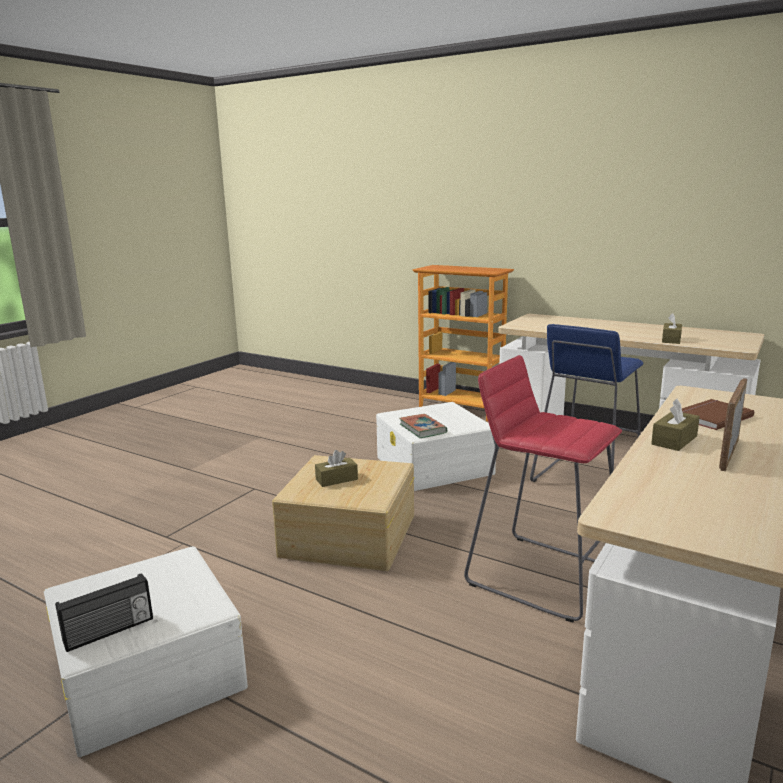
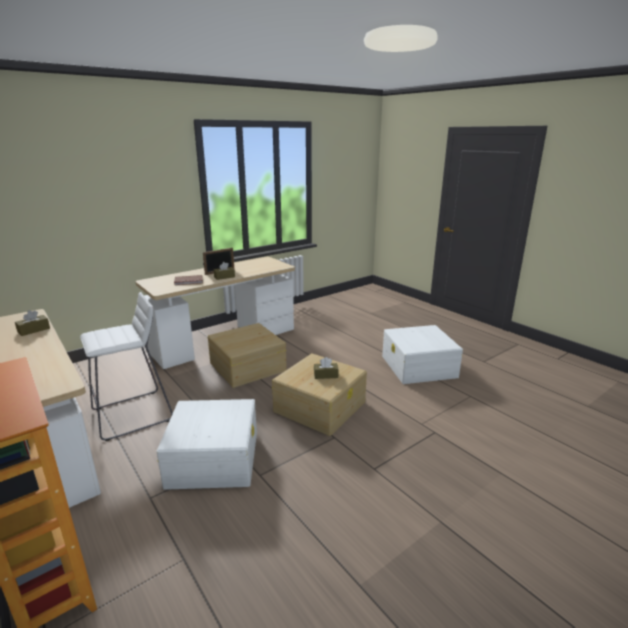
camera: 160 degrees left, 5 degrees up
radio [55,573,153,652] -> none
book [399,414,447,438] -> none
red stool [464,355,622,622] -> beige storage box [208,323,287,388]
blue stool [530,324,643,482] -> white stool [80,292,173,441]

